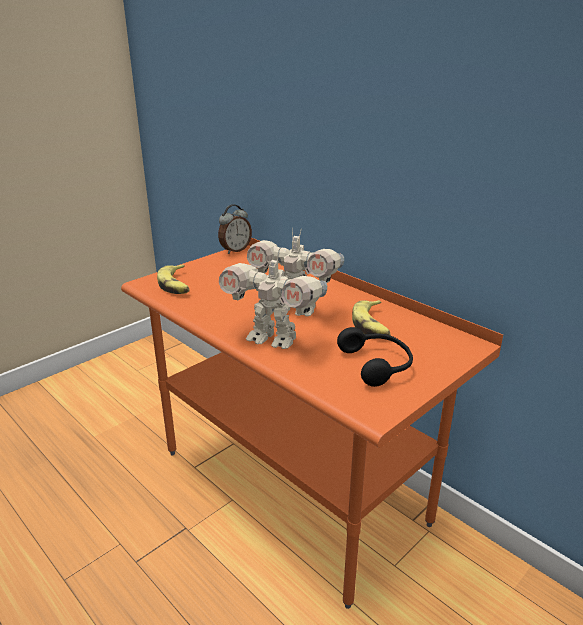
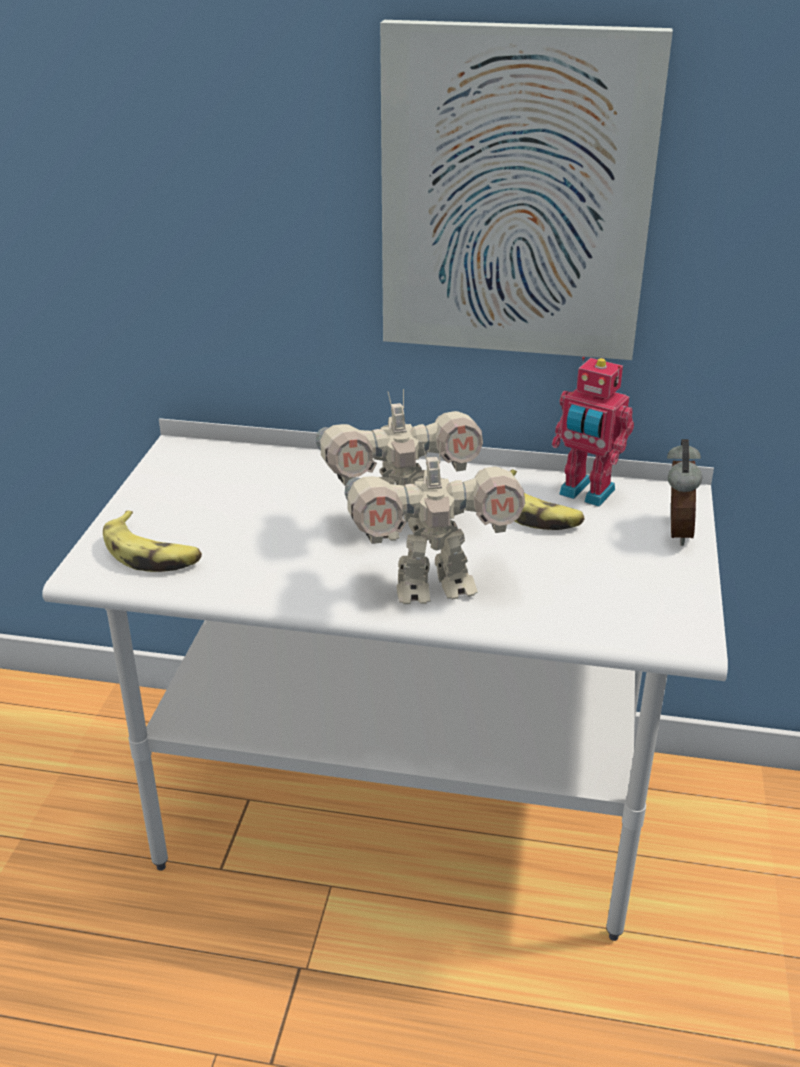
camera: 35 degrees left, 5 degrees up
orange desk [121,238,503,609] -> white desk [42,418,728,941]
alarm clock [218,204,252,254] -> alarm clock moved to [667,439,702,546]
black headphones [337,327,413,387] -> none
none -> picture [380,20,673,360]
none -> toy robot [552,357,634,507]

